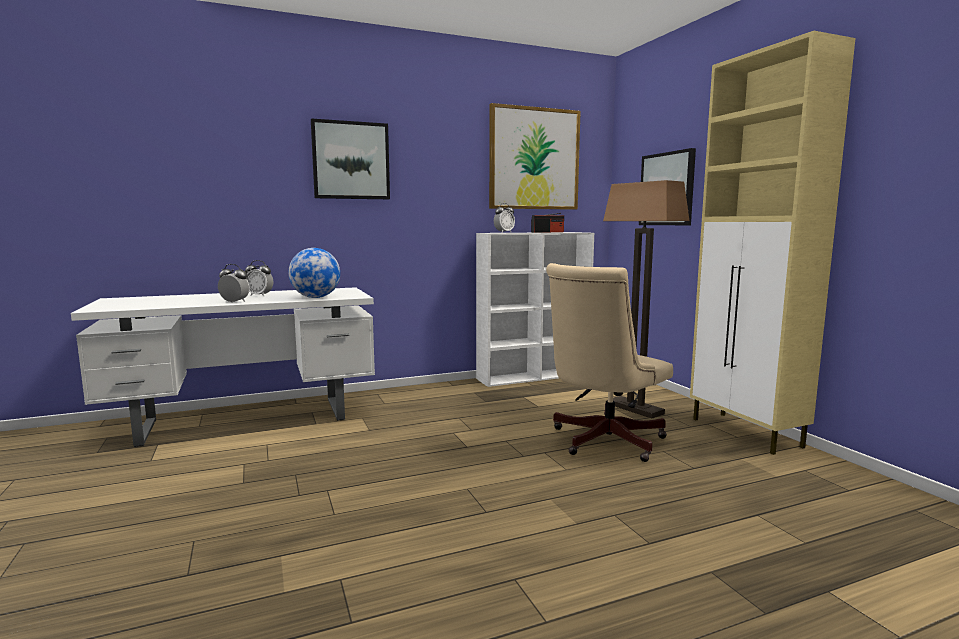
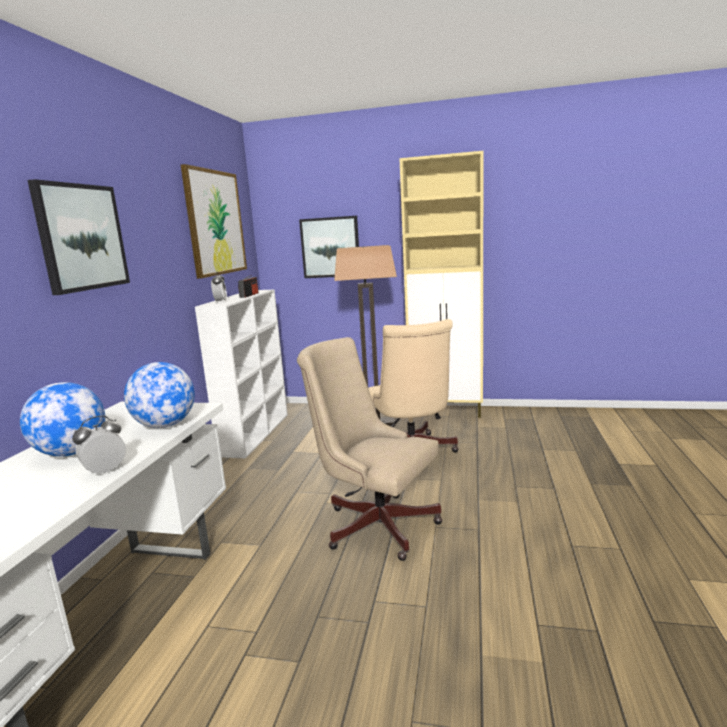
camera: 55 degrees left, 5 degrees up
alarm clock [245,260,273,296] -> globe [20,382,105,457]
none -> beige office chair [297,337,443,561]

